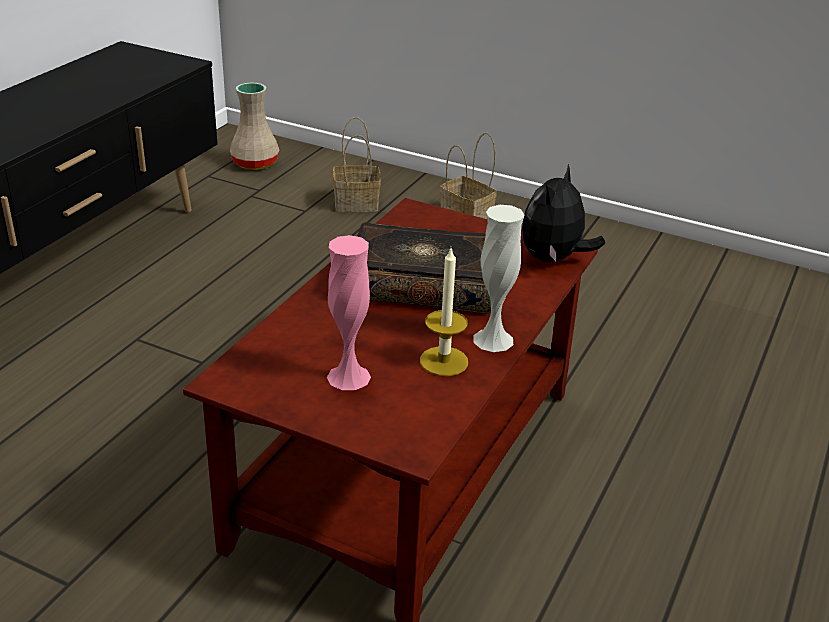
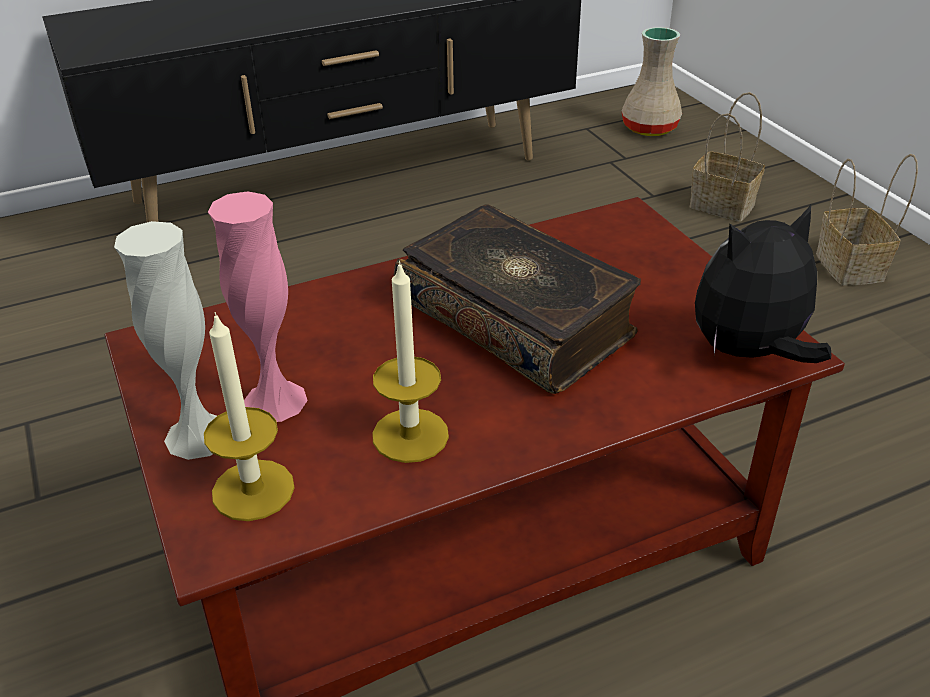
camera: 40 degrees right, 5 degrees up
white vase [473,205,524,352] -> white vase moved to [114,221,217,460]
none -> candle [204,312,294,521]

